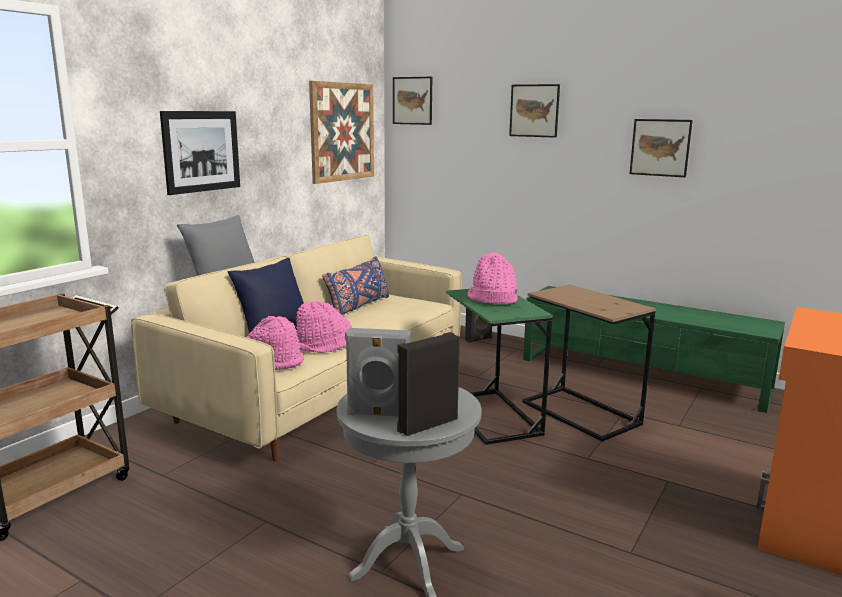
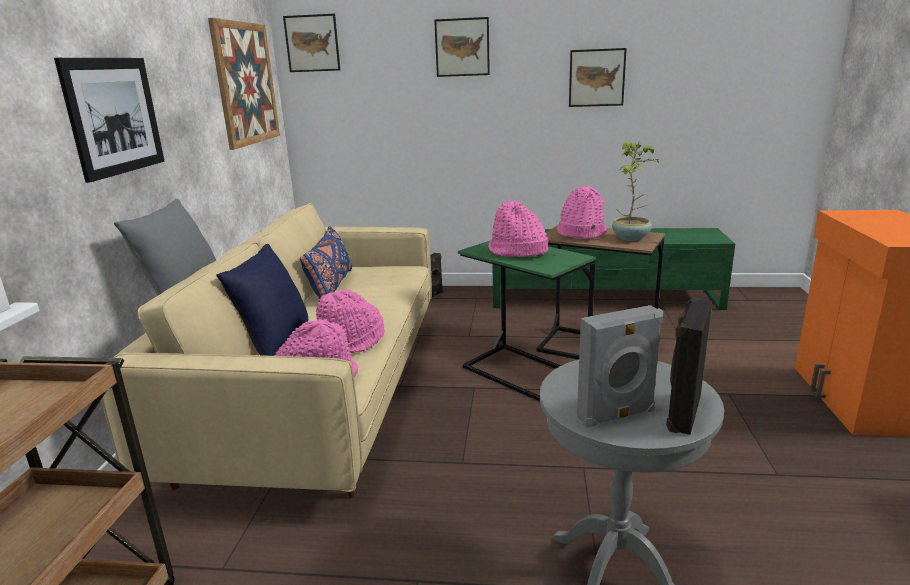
camera: 25 degrees left, 5 degrees up
none -> pink hat [557,186,607,239]
none -> potted plant [612,141,659,241]

